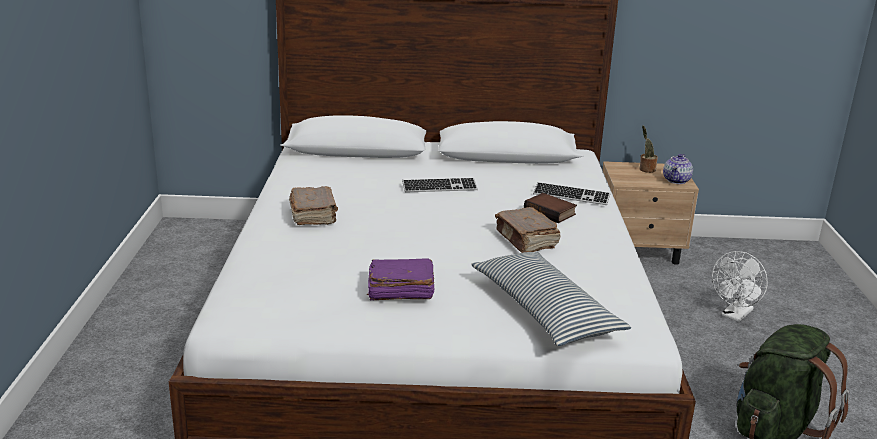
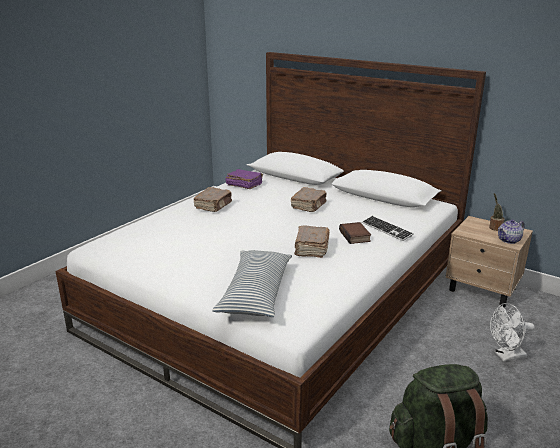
camera: 35 degrees right, 0 degrees up
purple book [367,258,434,300] -> purple book moved to [226,169,263,189]
keyboard [402,178,478,193] -> brown book [291,187,327,212]

